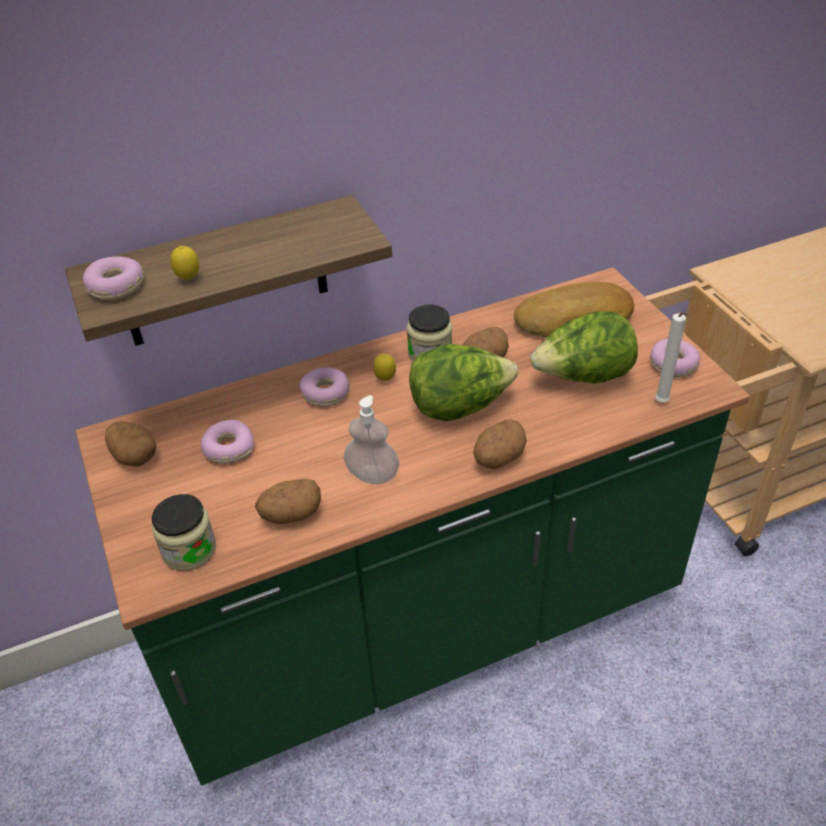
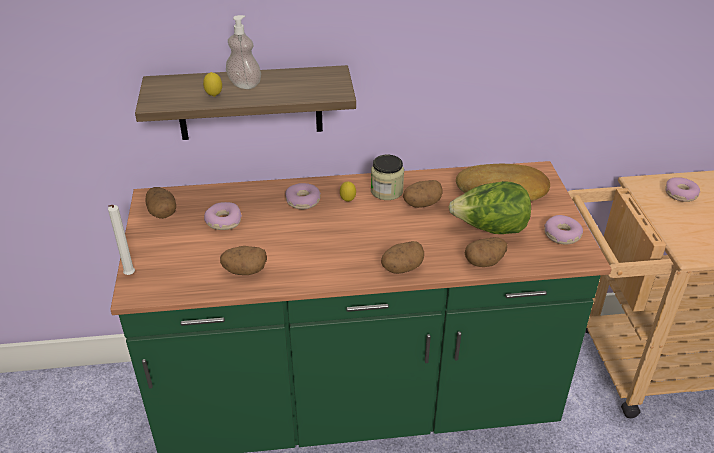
camera: 15 degrees right, 5 degrees down
donut [83,256,144,300] -> donut moved to [665,177,700,202]
jar [152,494,216,571] -> none
soap dispenser [344,395,400,484] -> soap dispenser moved to [226,15,261,89]
lettuce [409,344,518,421] -> none
white candle [655,312,689,402] -> white candle moved to [108,205,135,275]
none -> potato [465,237,508,267]

